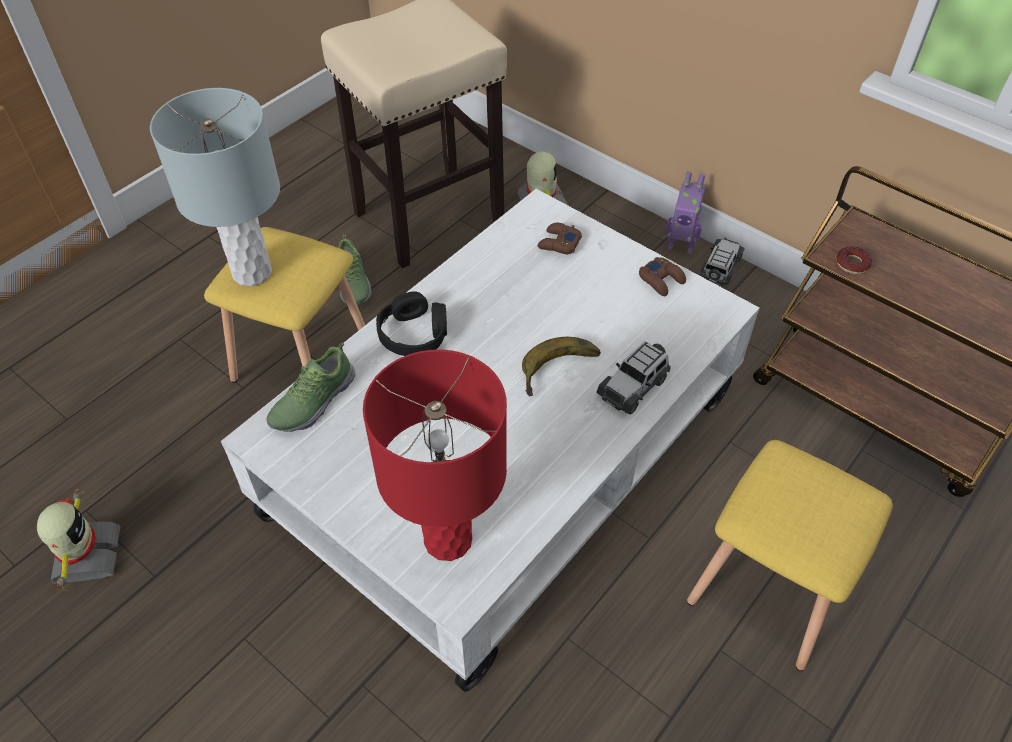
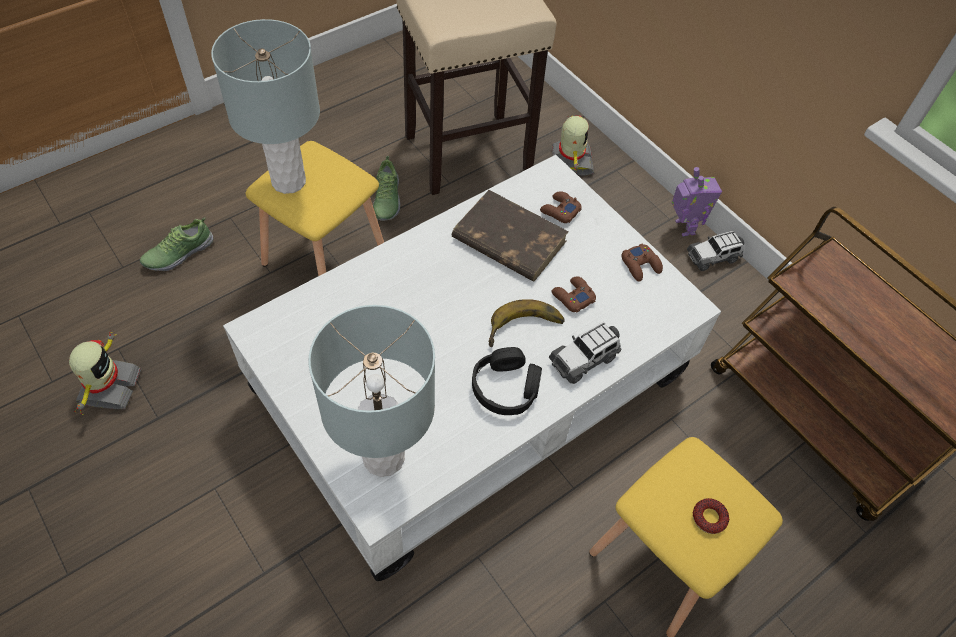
camera: 10 degrees right, 5 degrees up
shoe [266,342,355,432] -> shoe moved to [140,217,214,271]
red table lamp [363,349,507,561] -> grey table lamp [309,305,435,477]
black headphones [376,291,447,356] -> black headphones moved to [472,347,542,415]
toy robot [665,171,705,255] -> toy robot turned 135 degrees counterclockwise [672,167,722,237]
toy car [700,237,744,286] -> toy car turned 150 degrees counterclockwise [687,231,744,271]
donut [836,246,872,274] -> donut moved to [693,498,729,534]
none -> brown book [452,190,569,282]
none -> brown game controller [552,276,596,313]

